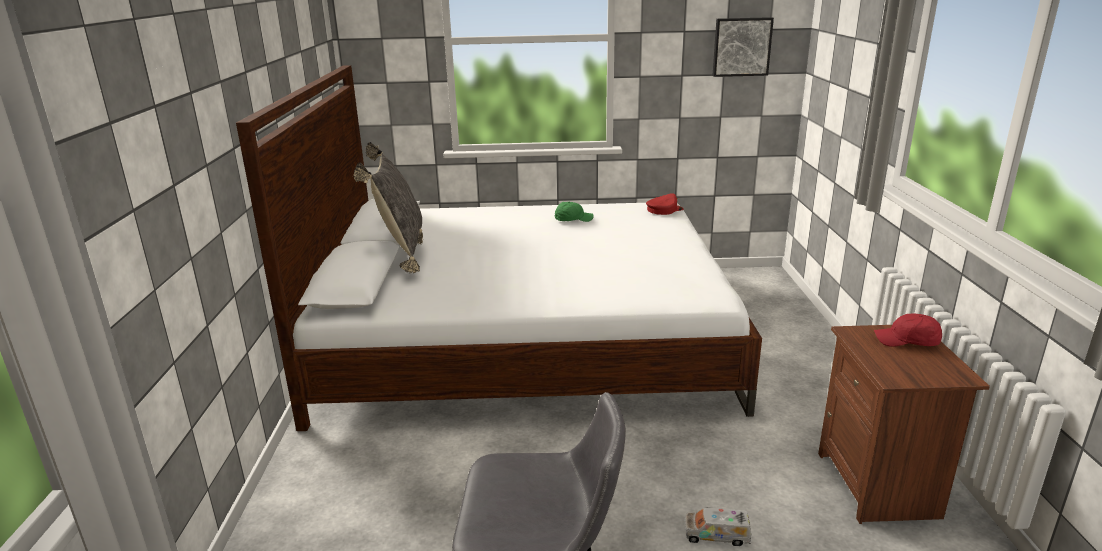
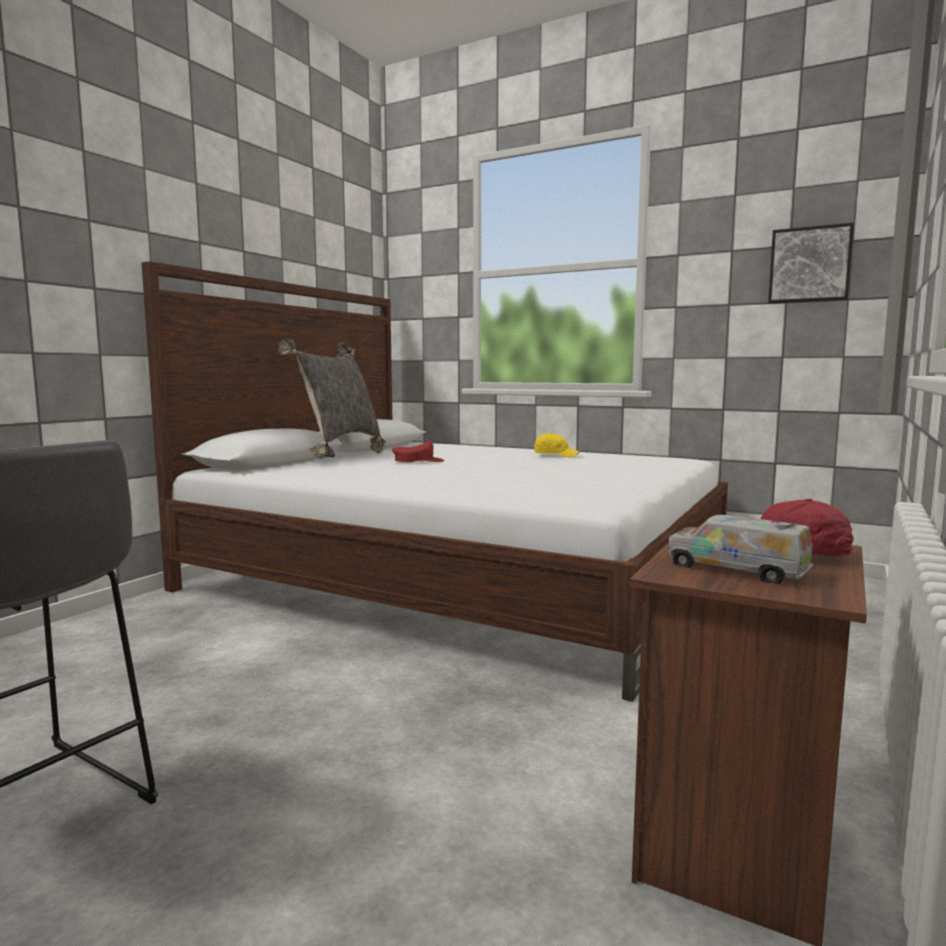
camera: 30 degrees right, 15 degrees down
green cap [554,202,594,222] -> yellow cap [534,433,580,457]
red cap [646,193,684,215] -> red cap moved to [392,441,444,462]
toy truck [684,508,751,546] -> toy truck moved to [668,515,813,584]

